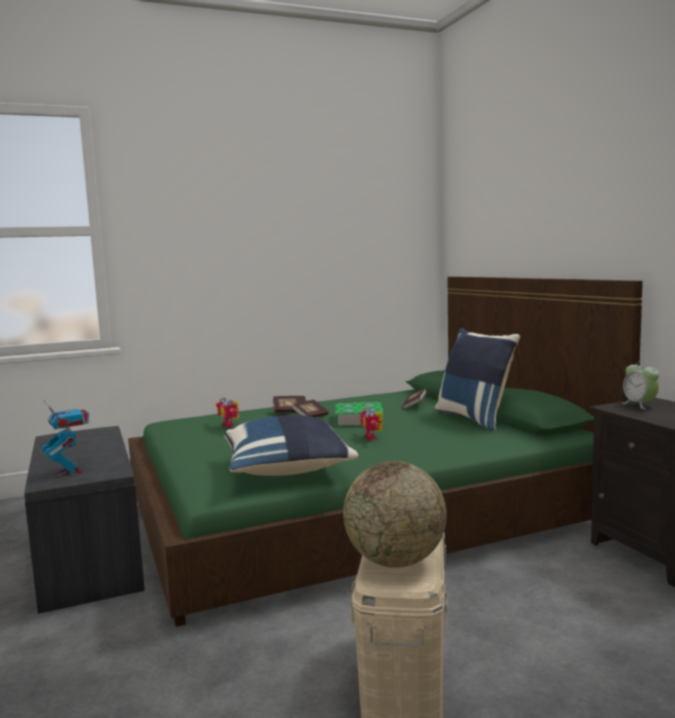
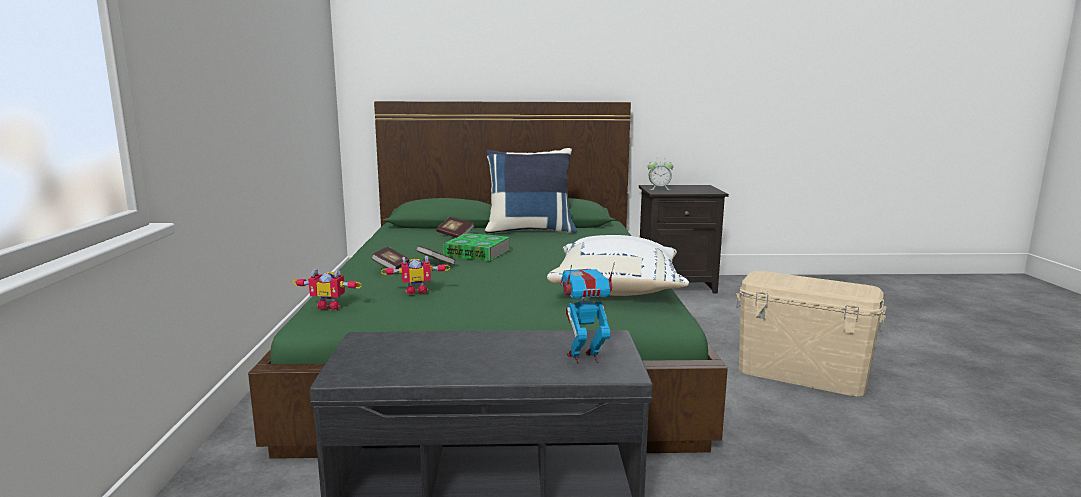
camera: 70 degrees left, 5 degrees up
blue pillow [224,415,358,476] -> white pillow [547,235,689,296]
globe [343,461,447,568] -> none
toy robot [360,406,383,440] -> toy robot moved to [292,269,362,310]

